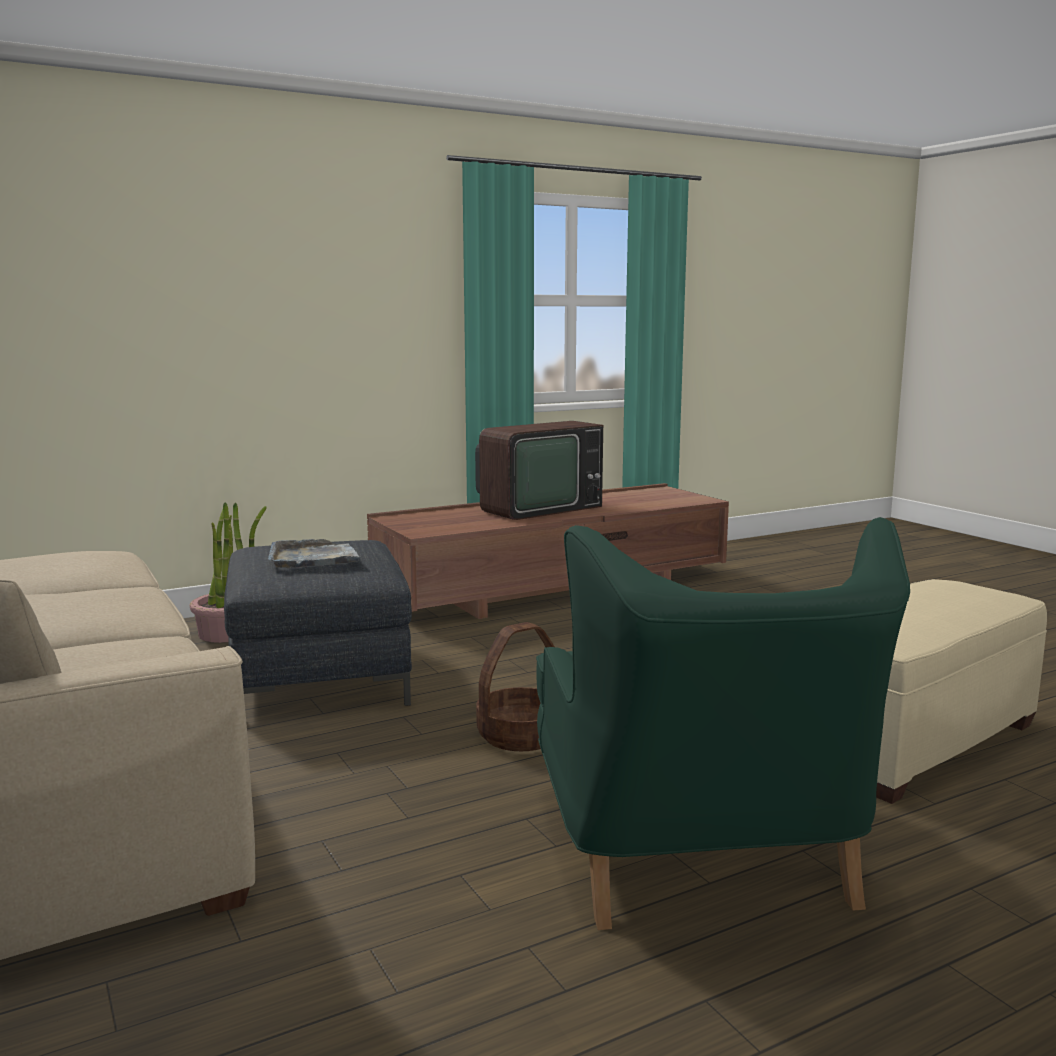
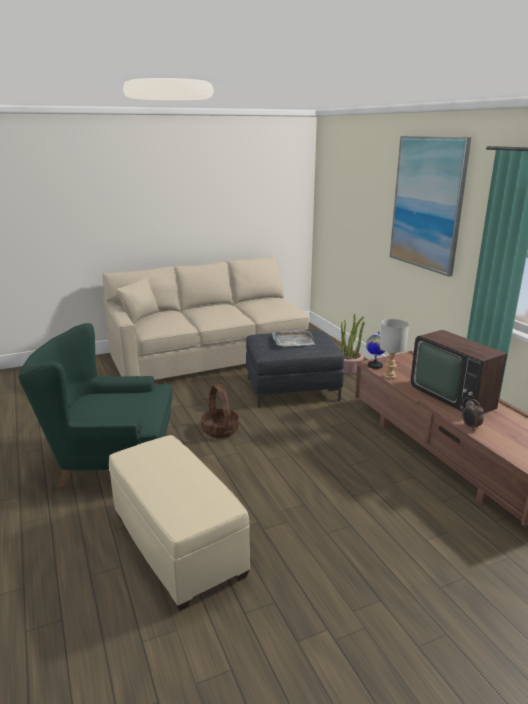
camera: 95 degrees right, 10 degrees up
none -> globe [366,331,385,369]
none -> grey table lamp [379,319,409,379]
none -> picture [390,136,471,277]
none -> alarm clock [462,399,484,429]

